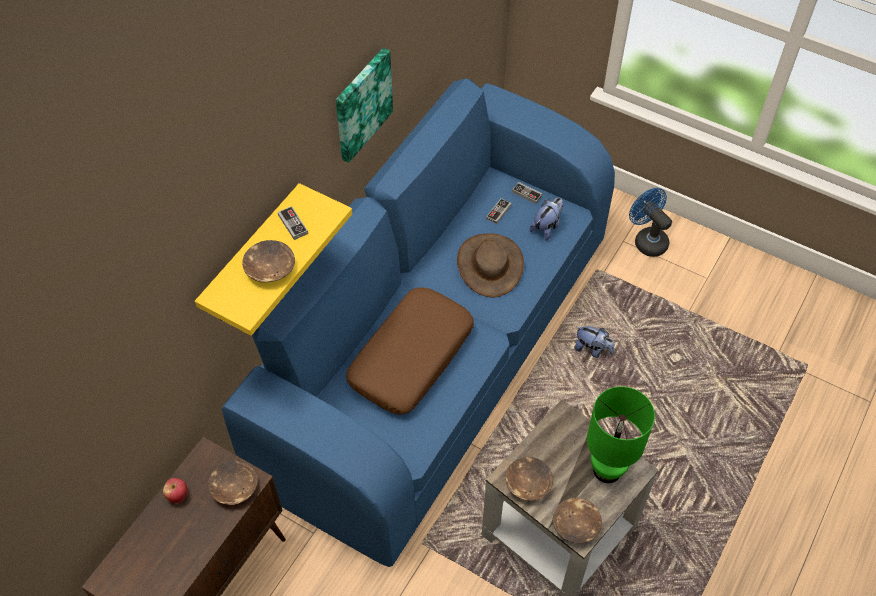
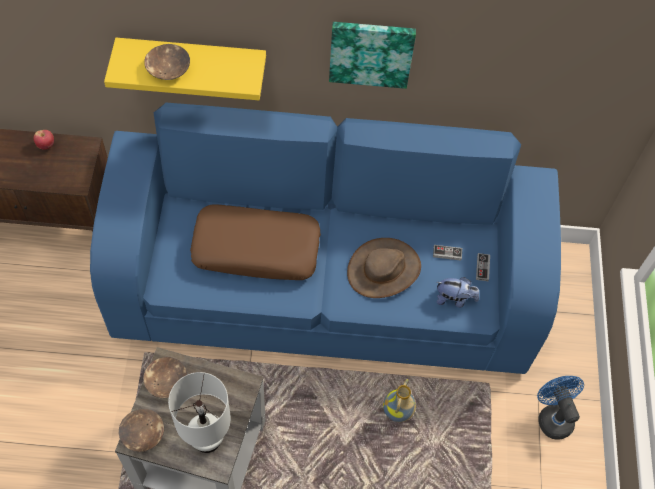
camera: 60 degrees right, 5 degrees up
brown bowl [208,460,258,505] -> none
game controller [278,206,308,240] -> none
plush toy [574,326,614,358] -> vase [383,379,416,422]
green table lamp [587,387,655,483] -> white table lamp [168,372,231,453]
blue fan [629,188,672,257] -> blue fan turned 45 degrees counterclockwise [537,376,584,440]

